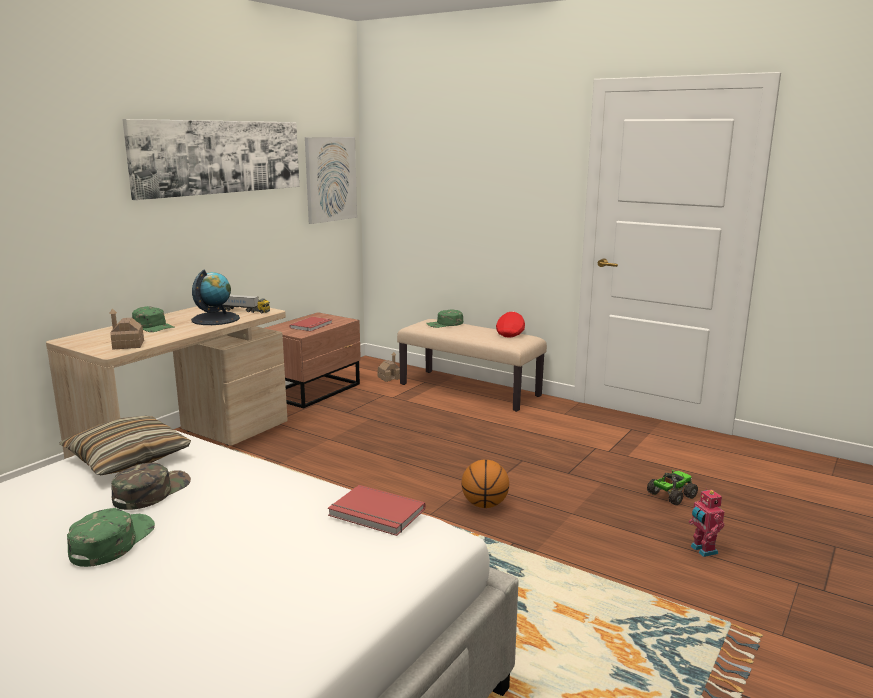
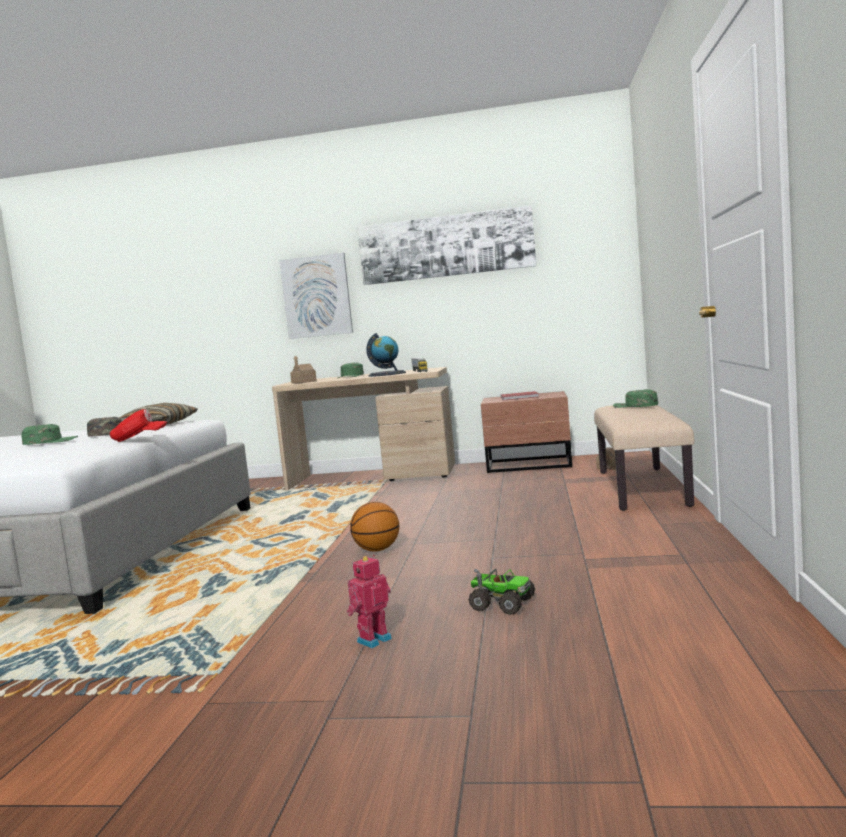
camera: 65 degrees right, 10 degrees down
picture [305,137,357,224] -> picture moved to [279,253,353,339]
red book [328,485,426,536] -> none
red cap [496,311,525,338] -> red cap moved to [110,409,167,442]

